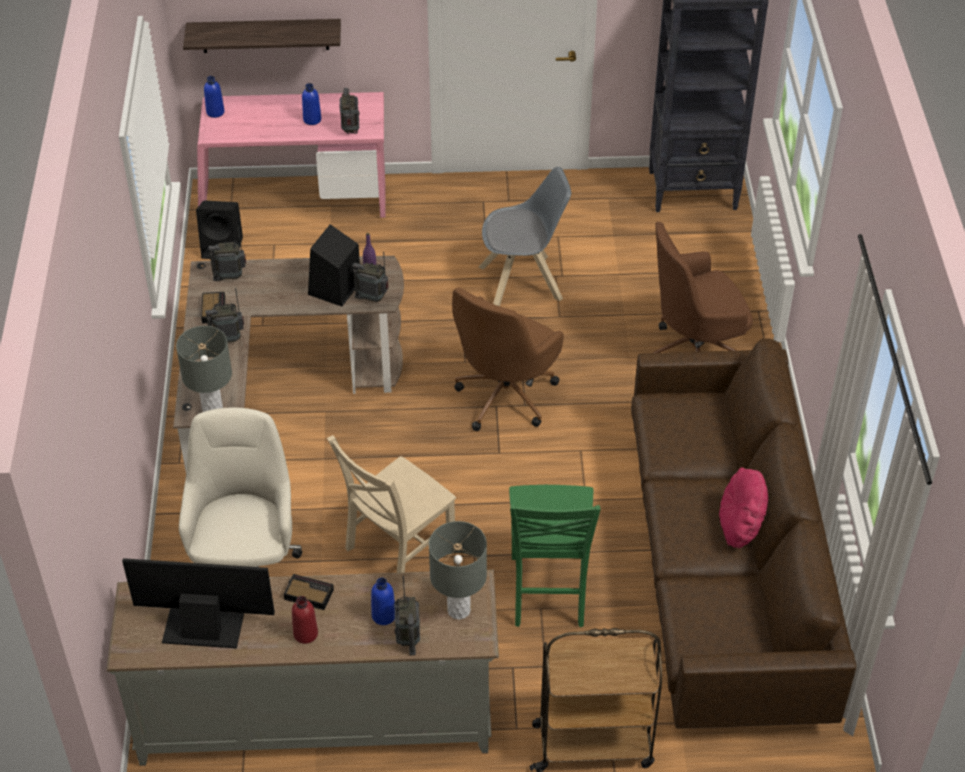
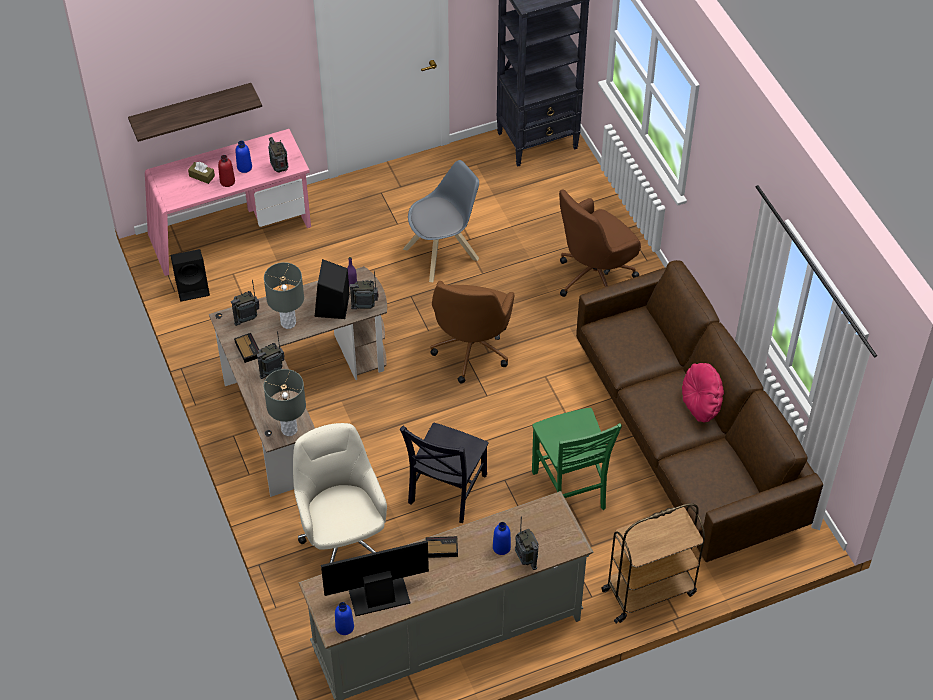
camera: 20 degrees left, 5 degrees up
blue bottle [204,76,225,118] -> blue bottle moved to [335,602,354,635]
red bottle [292,596,318,644] -> red bottle moved to [218,155,235,187]
beige chair [327,435,456,573] -> black chair [400,422,489,523]
grey table lamp [429,521,487,620] -> grey table lamp moved to [264,262,304,329]
none -> brown tissue box [188,162,215,184]

